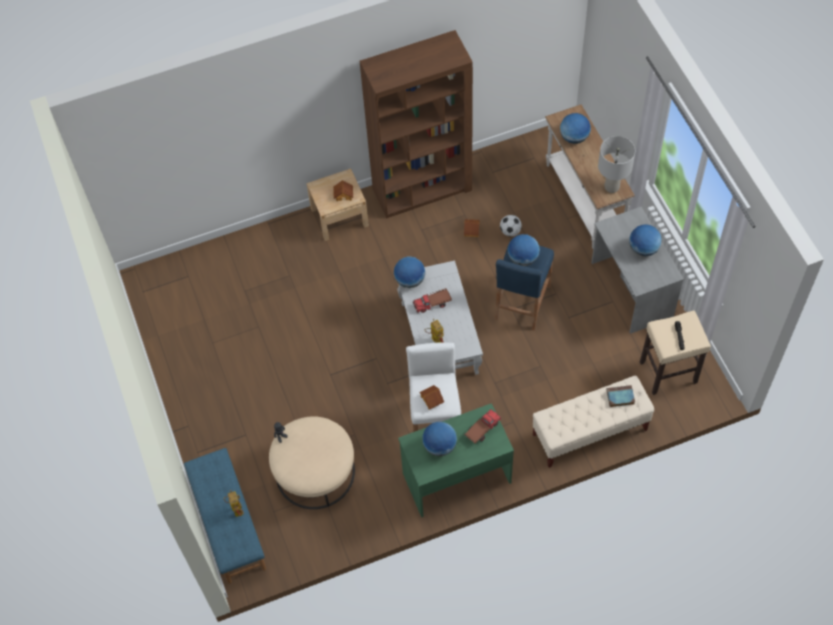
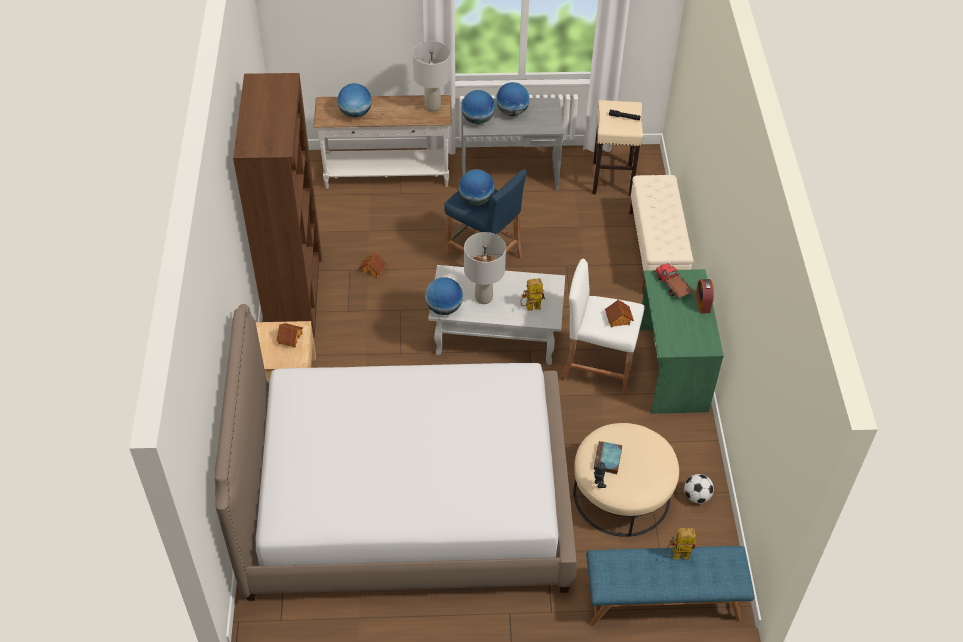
camera: 75 degrees left, 10 degrees down
toy truck [413,288,452,313] -> grey table lamp [464,232,506,304]
globe [423,422,457,456] -> globe moved to [461,90,495,124]
football [500,215,522,236] -> football moved to [684,474,714,503]
book [606,385,635,407] -> book moved to [594,441,622,474]
none -> bed [215,304,577,601]
none -> alarm clock [695,279,714,314]

